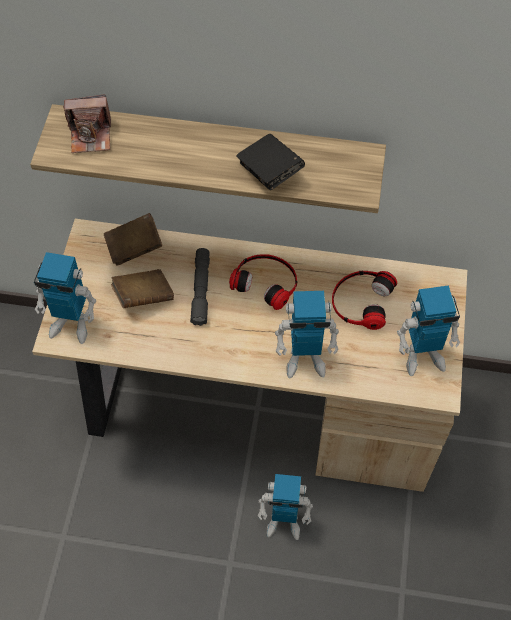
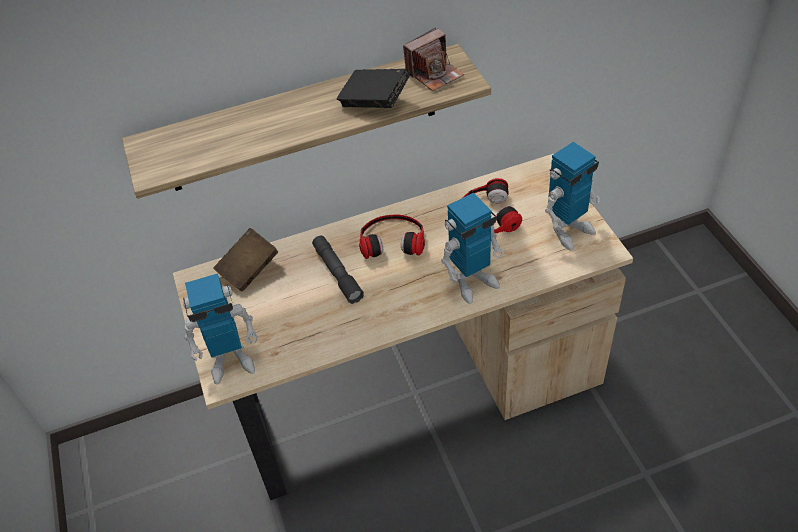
camera: 25 degrees left, 10 degrees down
camera [63,94,111,153] -> camera moved to [403,27,464,91]
brown book [111,269,174,308] -> none
toy robot [258,474,313,540] -> none

